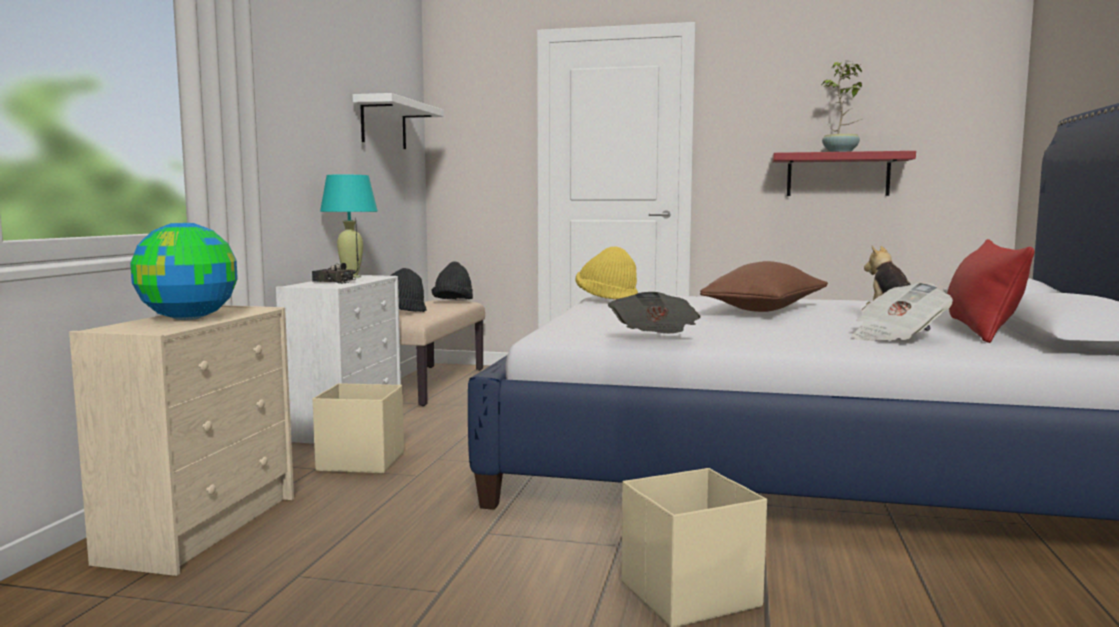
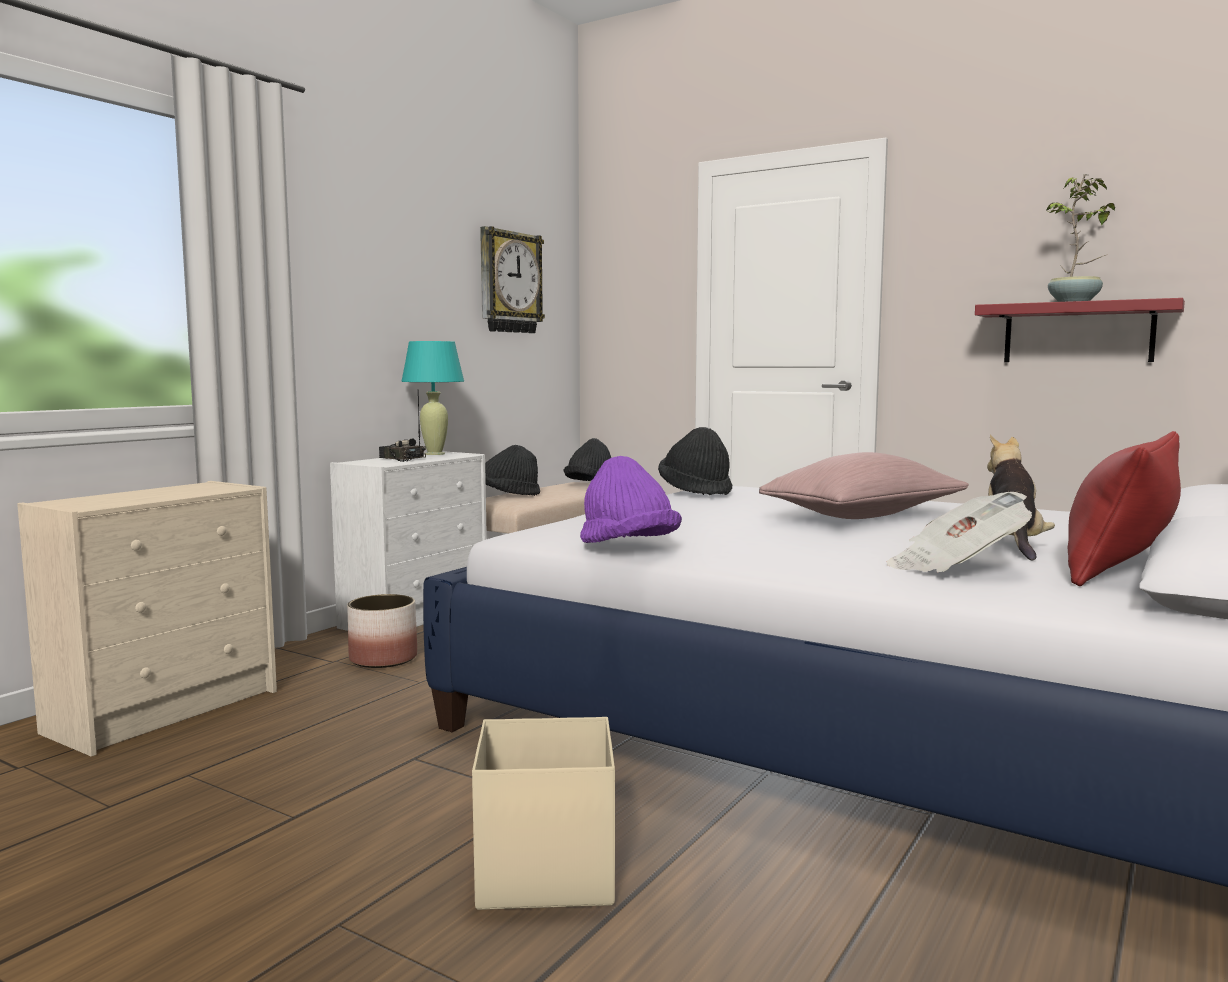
camera: 20 degrees right, 0 degrees up
globe [130,223,238,320] -> none
beige storage box [313,383,404,473] -> planter [347,594,417,668]
white shelf [353,93,444,149] -> wall clock [480,226,545,333]
yellow hat [575,246,638,300] -> black hat [658,427,732,495]
newspaper [608,292,701,333] -> purple hat [580,456,682,543]
brown pillow [700,261,828,312] -> pink pillow [759,452,969,519]

